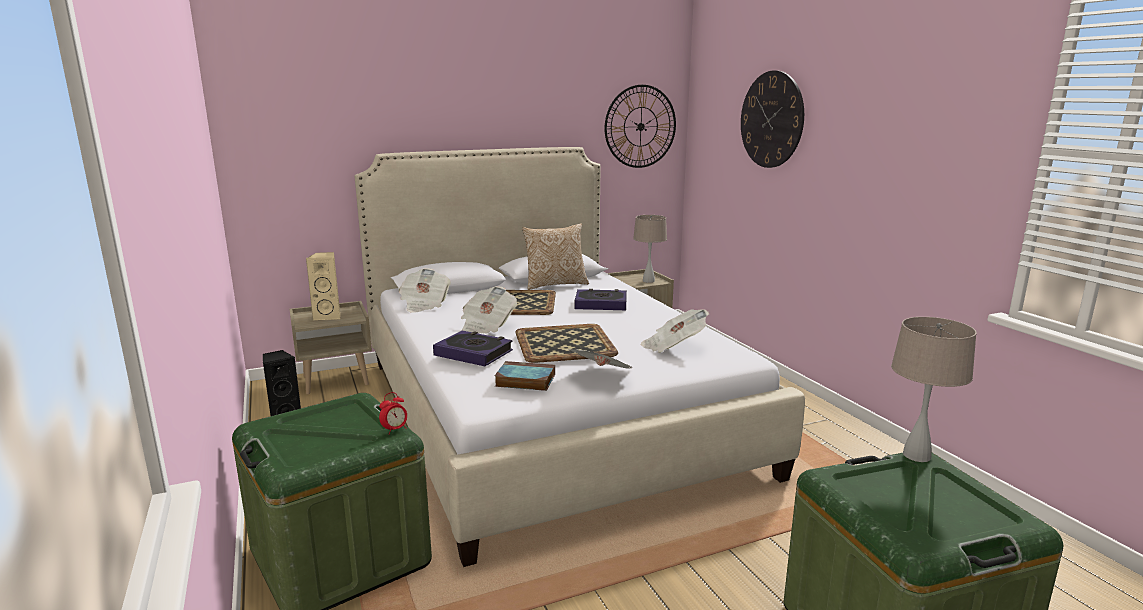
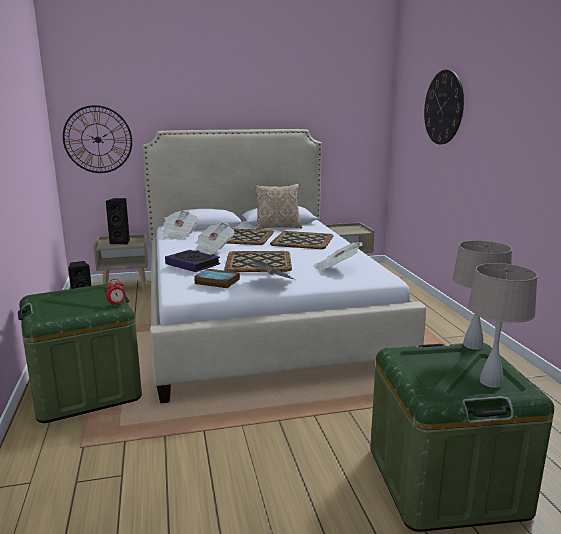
camera: 10 degrees right, 0 degrees up
beige speaker [306,252,340,320] -> black speaker [106,198,130,244]
book [575,289,627,310] -> tray [270,231,333,249]
wall clock [604,85,676,168] -> wall clock moved to [63,105,132,173]
beige table lamp [633,215,667,283] -> beige table lamp moved to [468,263,538,388]

